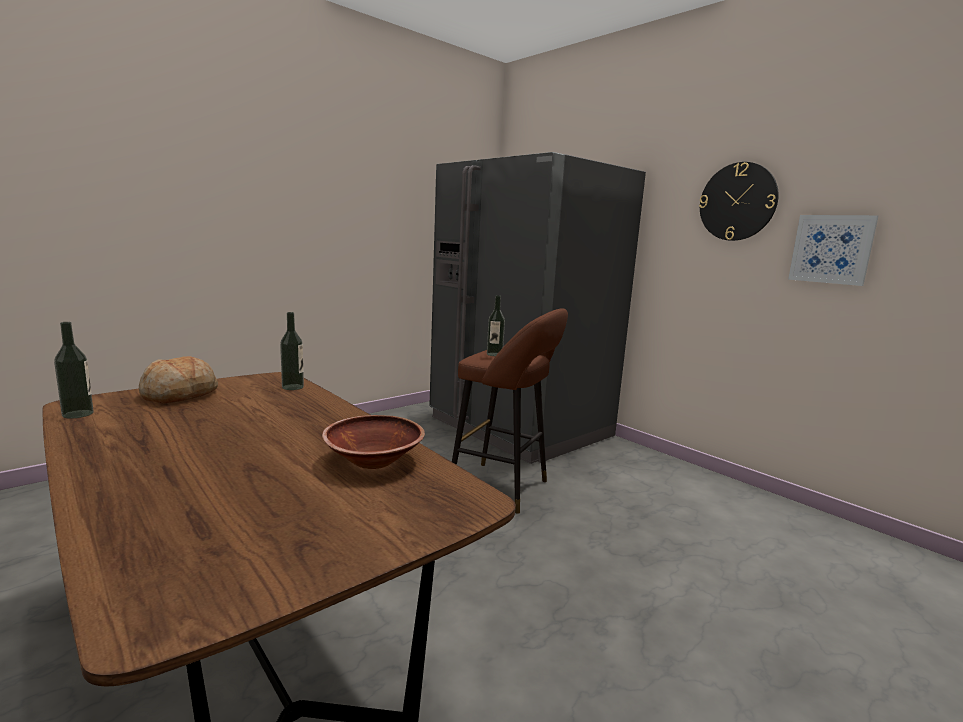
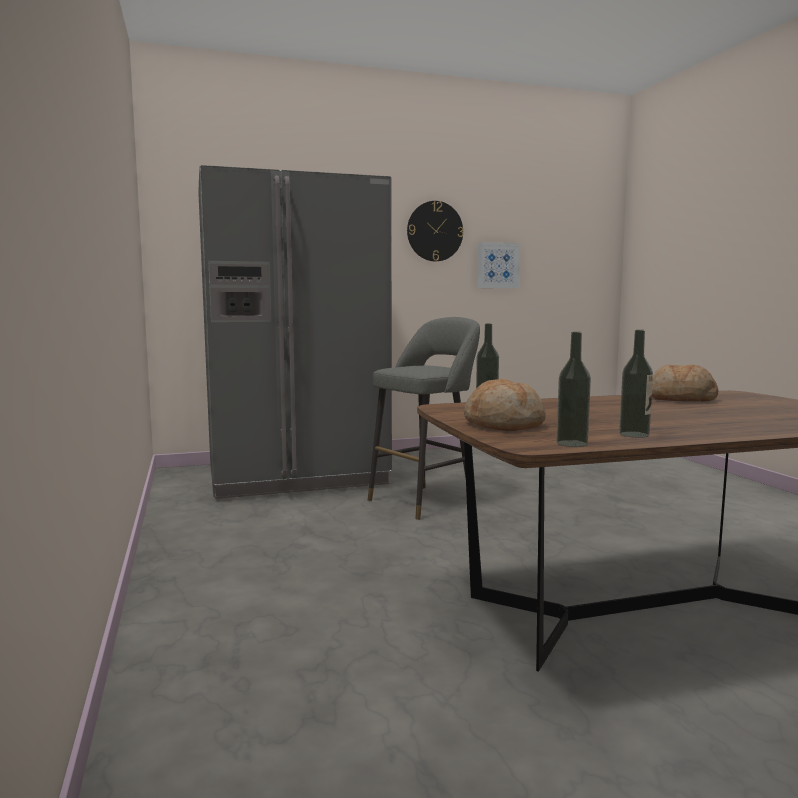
camera: 65 degrees left, 5 degrees down
brown bowl [322,415,425,469] -> bread [652,364,718,402]
brown stool [452,308,568,514] -> grey stool [368,317,480,520]
bottle [487,295,505,356] -> bottle moved to [619,330,653,438]

